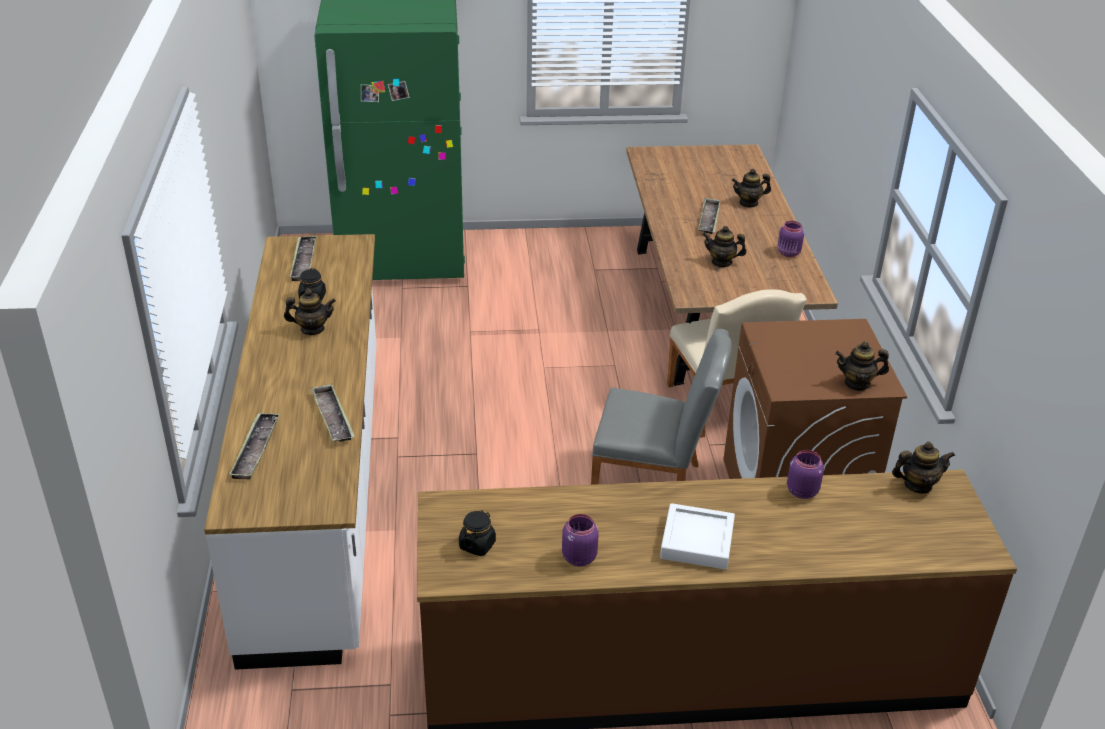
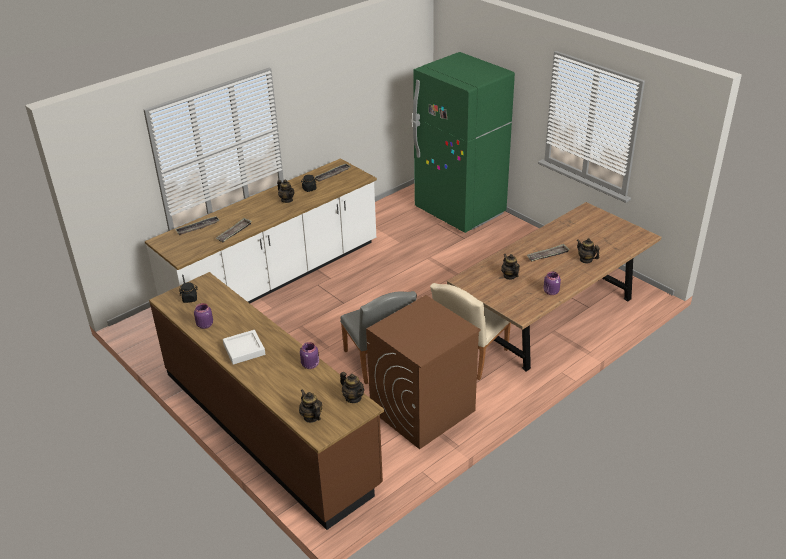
camera: 55 degrees right, 0 degrees up
teapot [835,342,889,391] -> teapot moved to [299,390,322,423]

